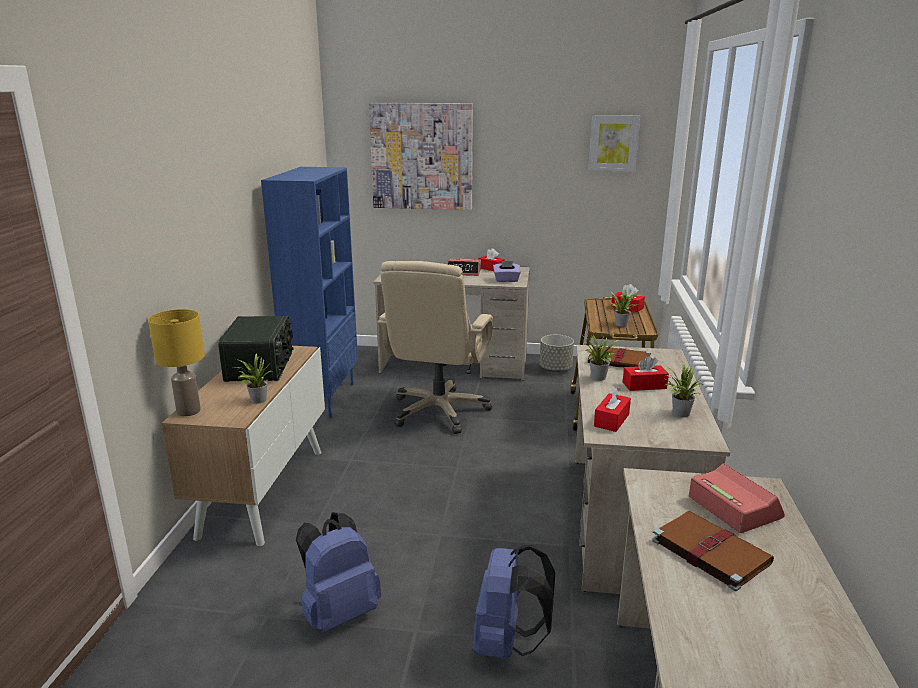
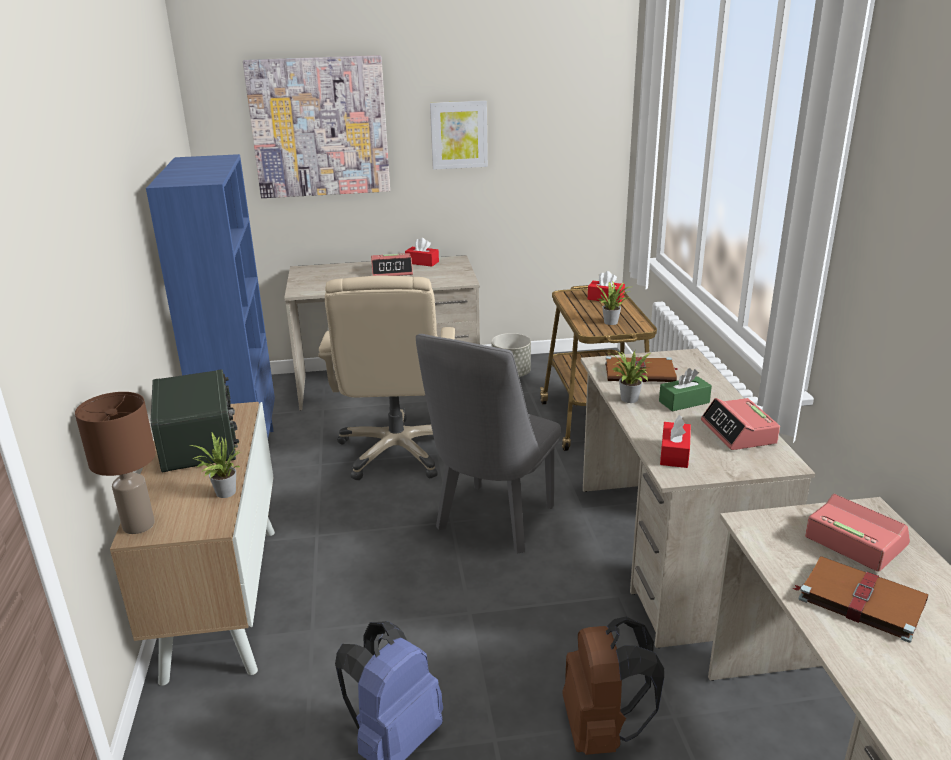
camera: 15 degrees left, 5 degrees up
yellow table lamp [148,309,205,416] -> brown table lamp [75,392,156,534]
blue backpack [473,545,555,659] -> brown backpack [563,617,664,755]
purple tissue box [493,261,521,282] -> none
picture [589,115,640,171] -> picture moved to [430,100,488,170]
red tissue box [623,355,669,391] -> green tissue box [659,368,712,411]
potted plant [664,362,702,417] -> alarm clock [701,398,780,450]
none -> grey chair [416,334,561,553]

